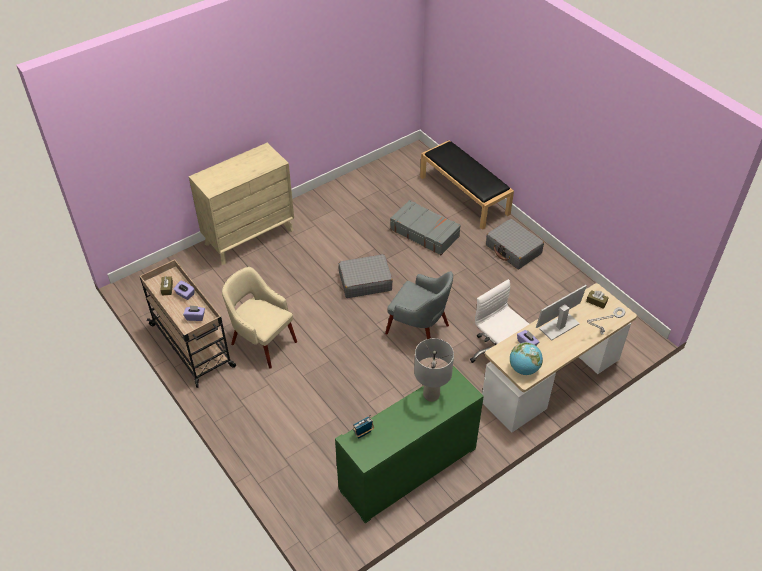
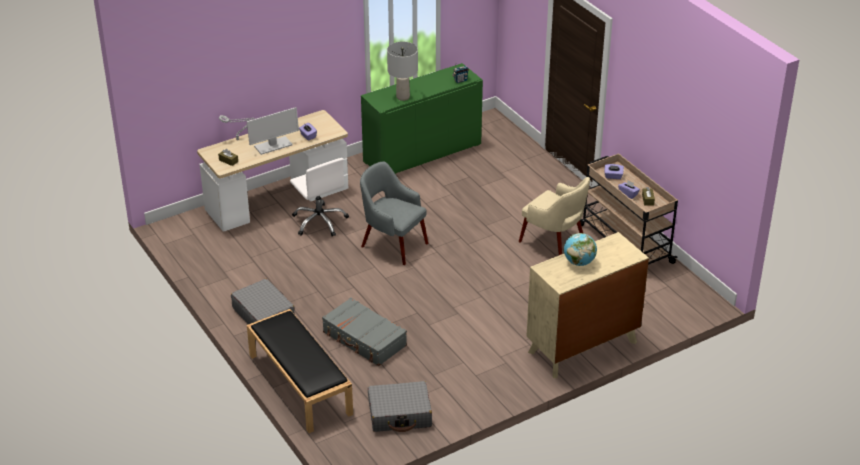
camera: 175 degrees left, 10 degrees down
grey suitcase [339,254,393,298] -> grey suitcase moved to [368,381,432,432]
globe [510,342,543,375] -> globe moved to [564,233,597,266]

